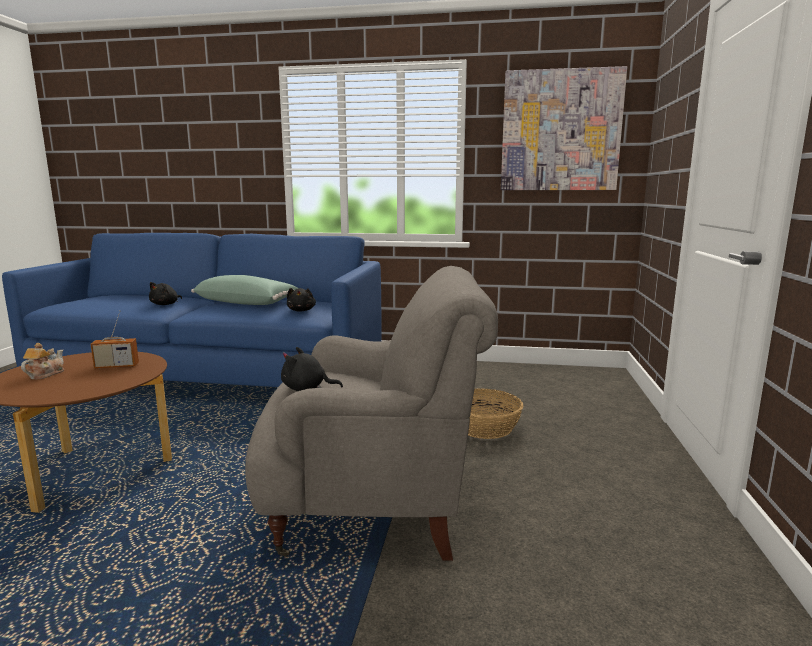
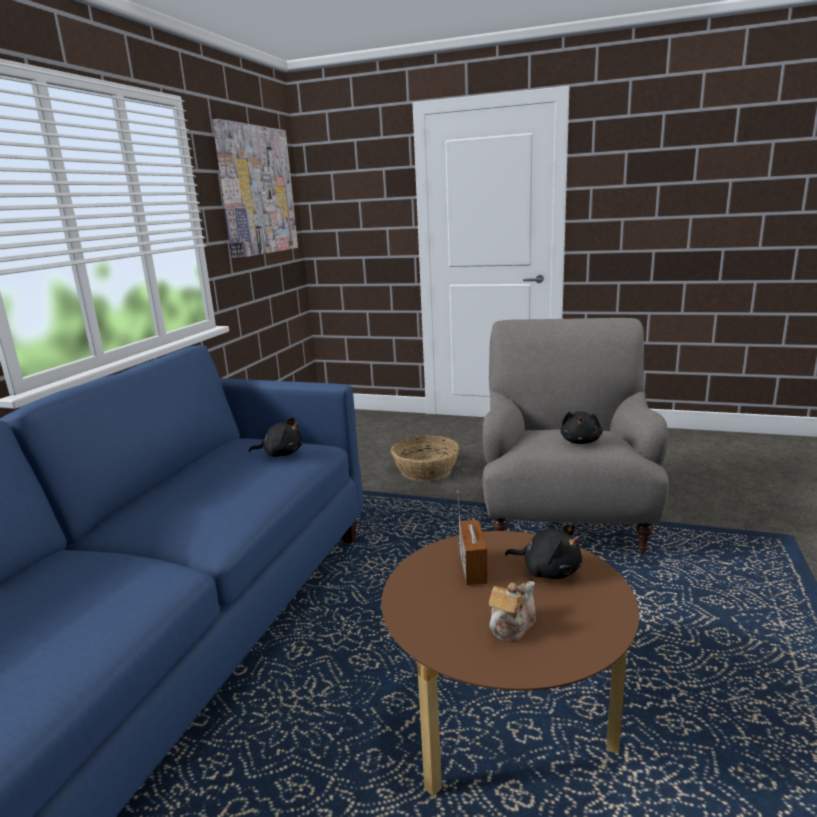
camera: 80 degrees left, 5 degrees up
teapot [21,343,64,379] -> teapot turned 105 degrees clockwise [489,581,536,642]
black plush toy [149,282,182,305] -> black plush toy moved to [505,524,582,579]
green pillow [191,275,298,305] -> none

